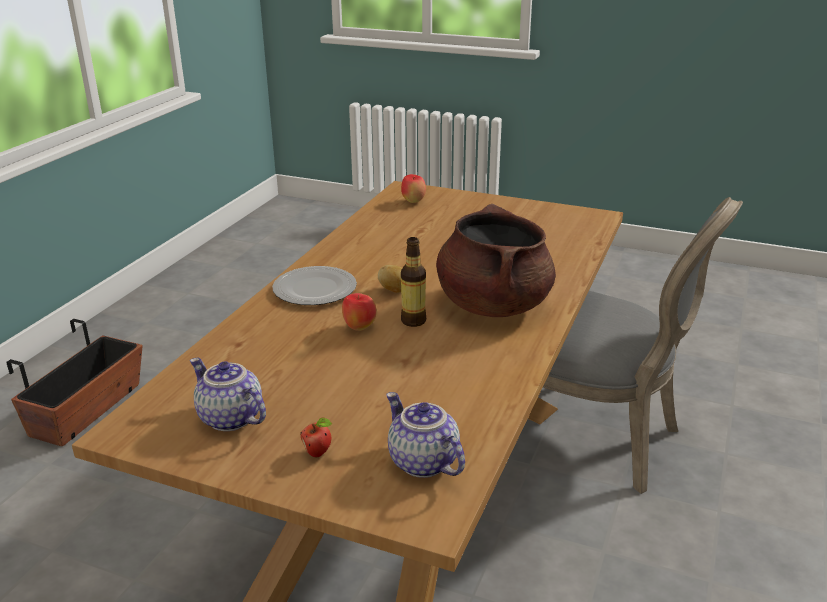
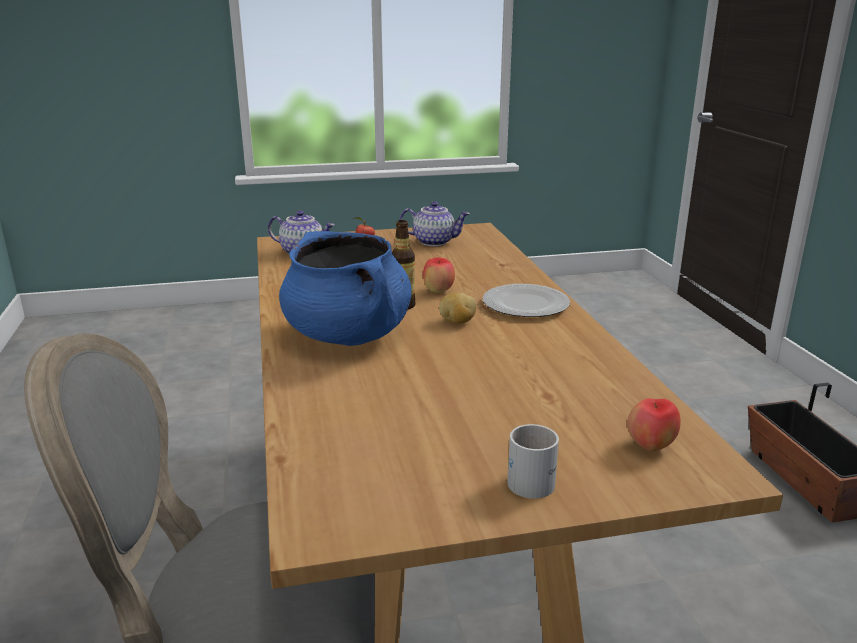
camera: 145 degrees right, 5 degrees down
brown cooking pot [436,204,556,317] -> blue cooking pot [279,231,412,346]
none -> white mug [507,424,559,499]

